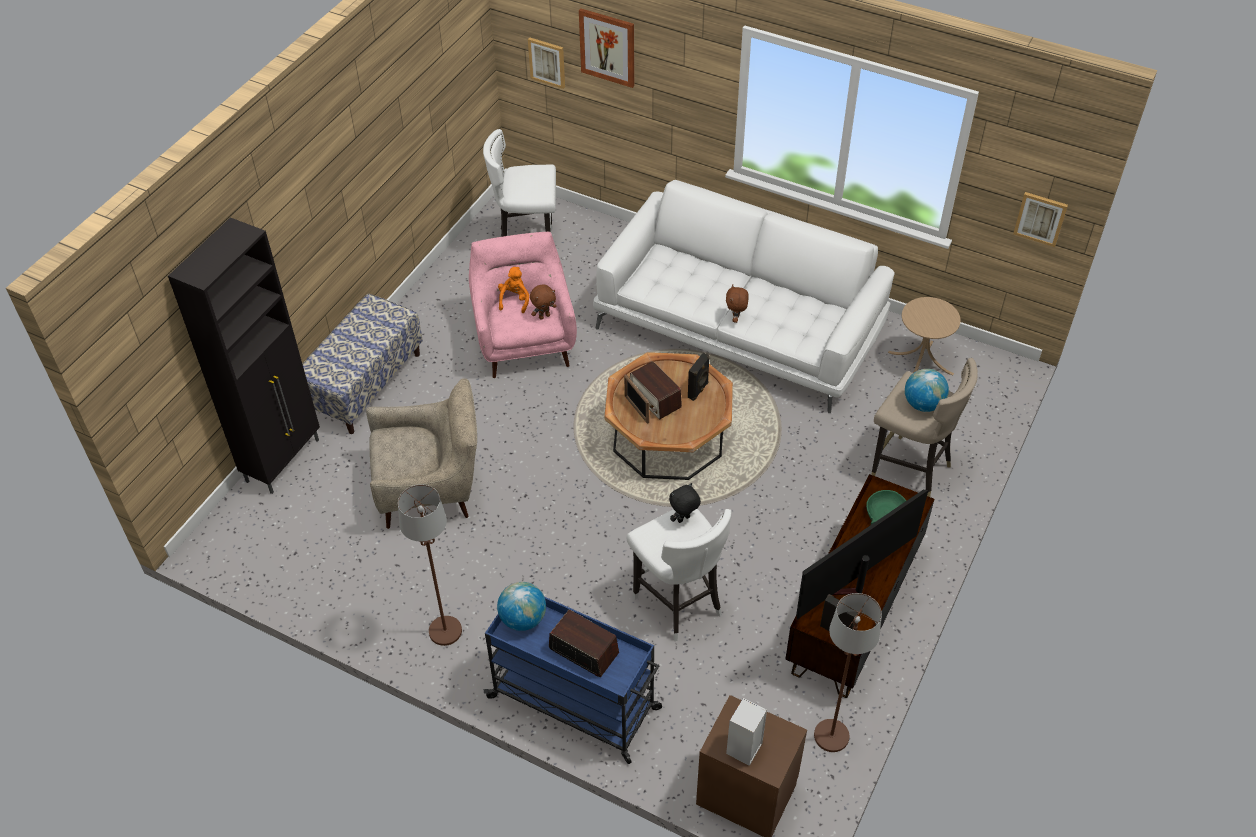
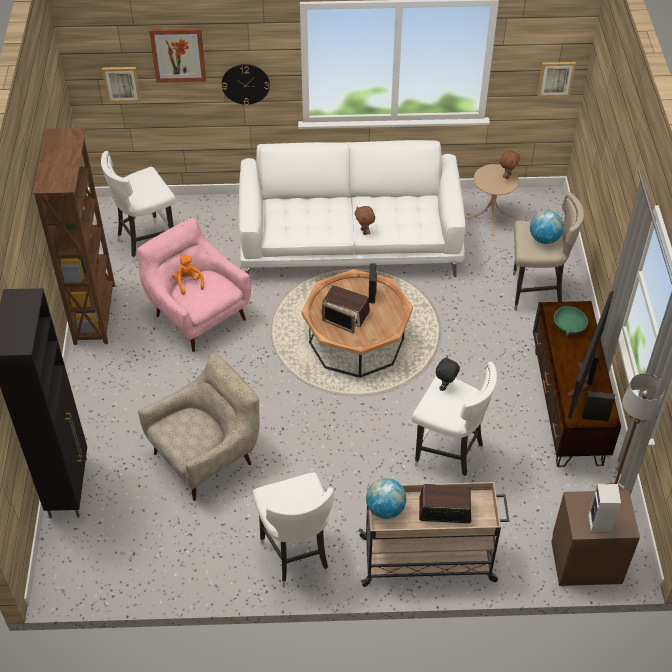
camera: 30 degrees left, 0 degrees up
bench [302,294,423,434] -> none
brown floor lamp [398,484,462,646] -> white stool [253,472,334,588]
blue cart [484,597,662,764] -> beige cart [358,482,509,587]
brown plush toy [530,284,556,320] -> brown plush toy moved to [500,150,520,179]
none -> brown bookcase [33,128,115,345]
none -> wall clock [222,64,270,105]

